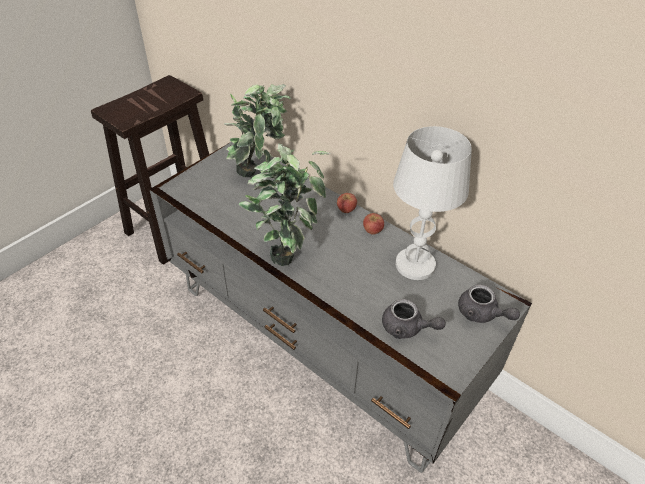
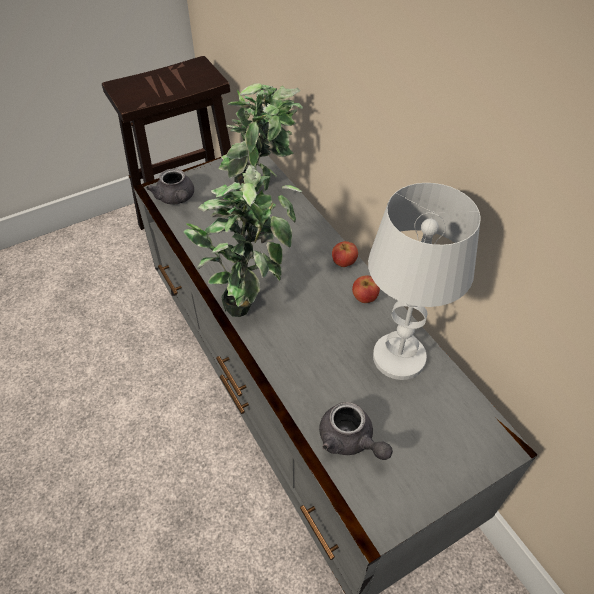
camera: 20 degrees right, 5 degrees up
grey teapot [458,284,520,323] -> grey teapot moved to [146,168,194,205]

